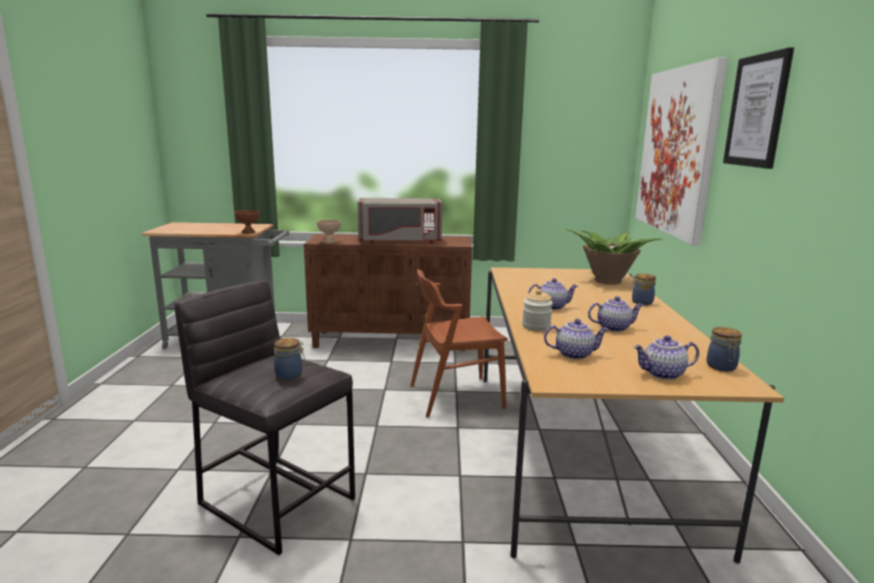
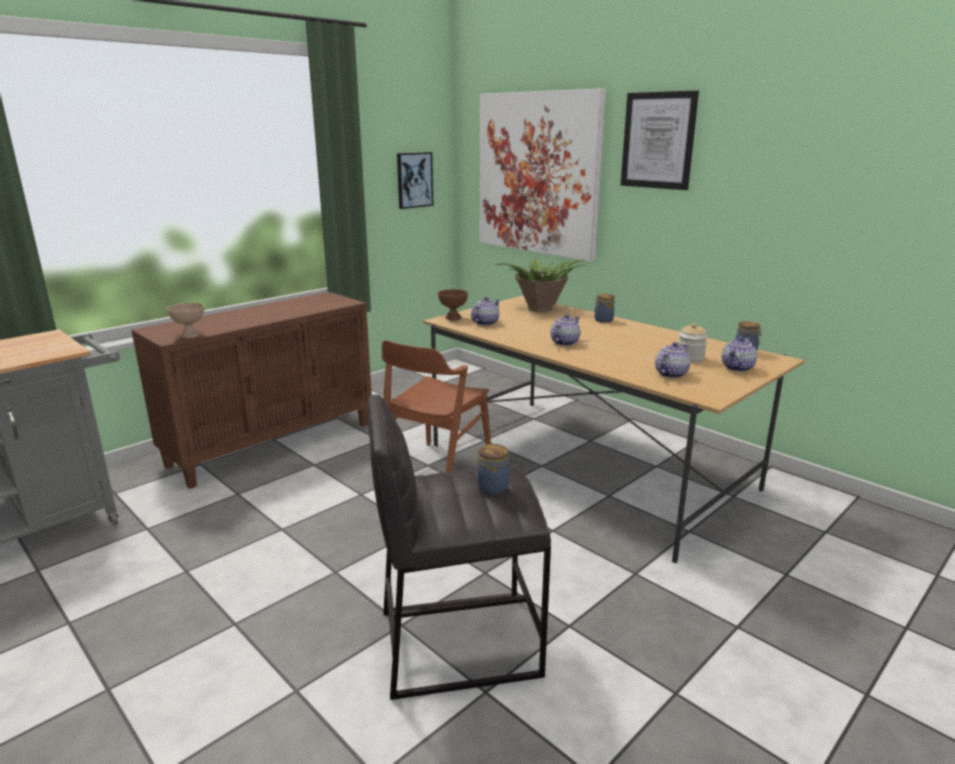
camera: 45 degrees left, 5 degrees up
brown bowl [234,210,260,234] -> brown bowl moved to [438,289,468,320]
grey microwave [358,198,442,243] -> none
jar [522,289,553,331] -> jar moved to [678,323,708,363]
teapot [588,296,643,332] -> teapot moved to [471,297,500,325]
none -> picture [397,152,433,209]

